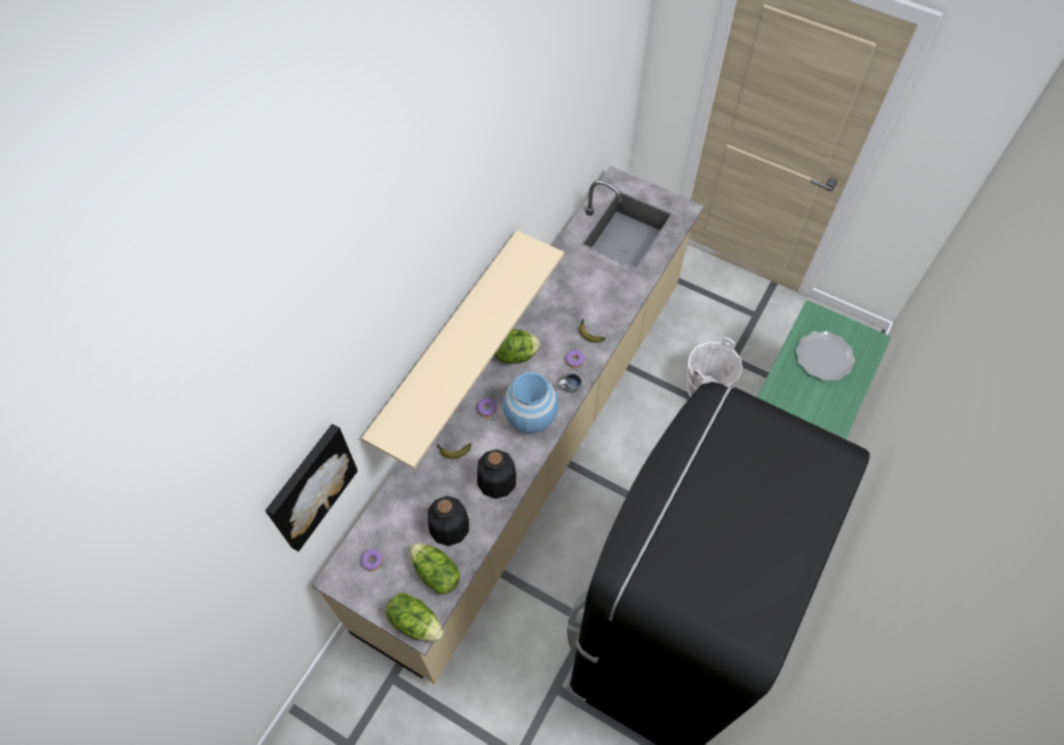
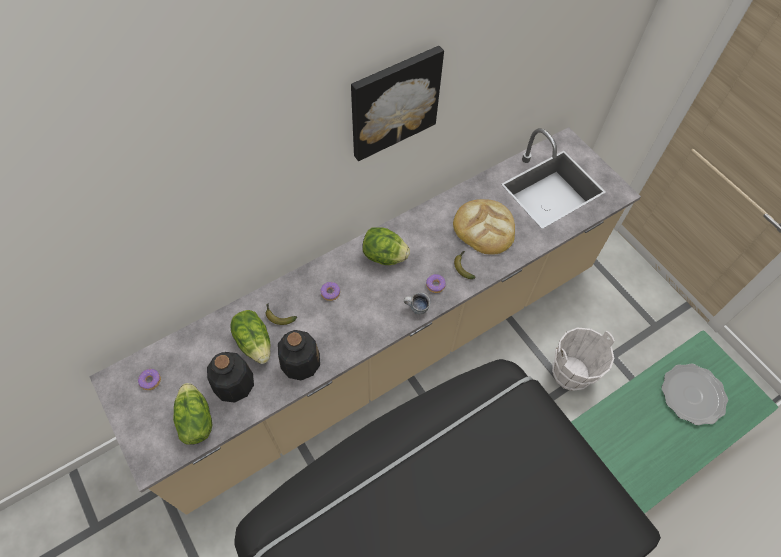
camera: 25 degrees right, 0 degrees up
picture [265,424,358,552] -> picture moved to [351,46,444,161]
beige shelf [362,230,564,469] -> none
lettuce [385,593,443,641] -> lettuce moved to [230,310,270,364]
blue vase [503,372,559,434] -> none
none -> bread [453,199,515,254]

